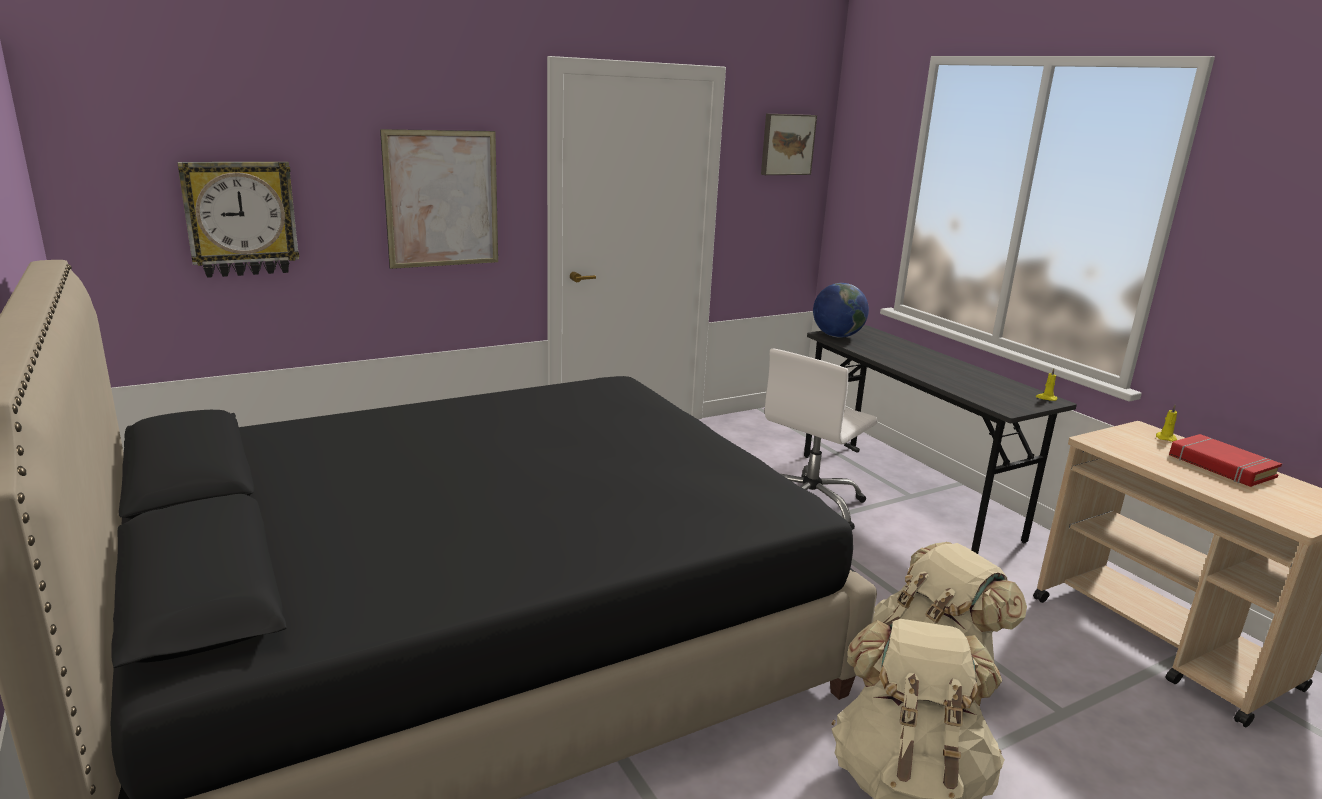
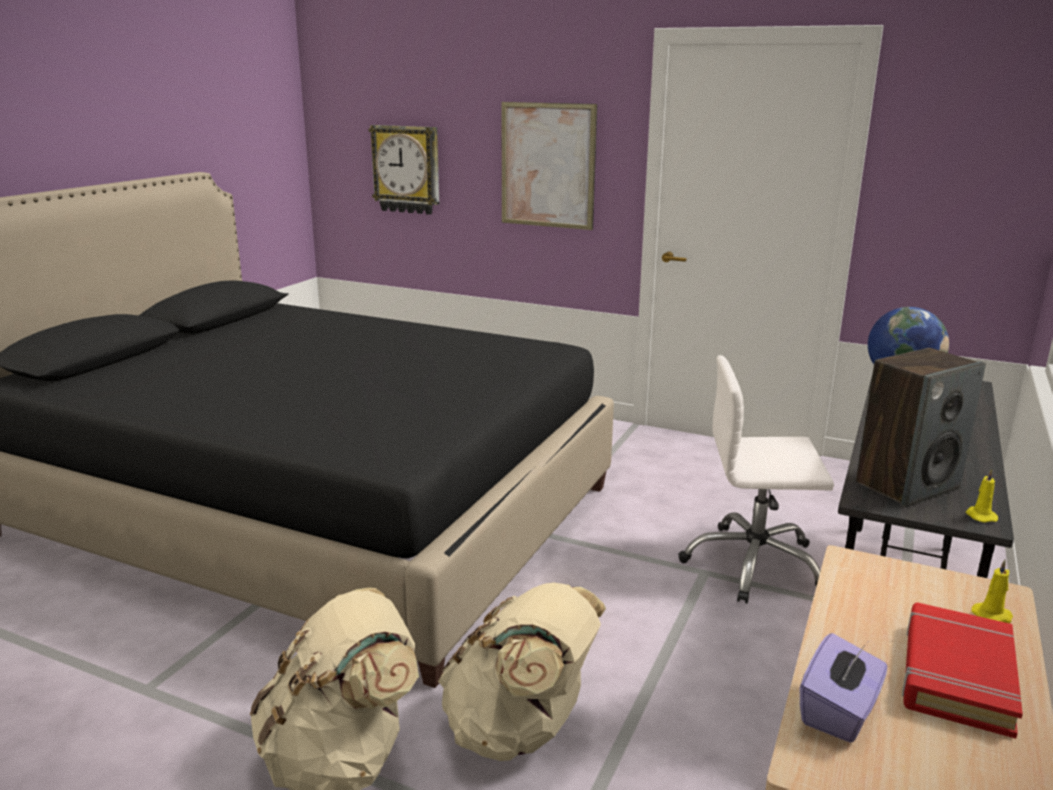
camera: 55 degrees right, 0 degrees up
picture [761,114,817,175] -> none
none -> purple tissue box [800,633,888,743]
none -> speaker [856,348,986,507]

